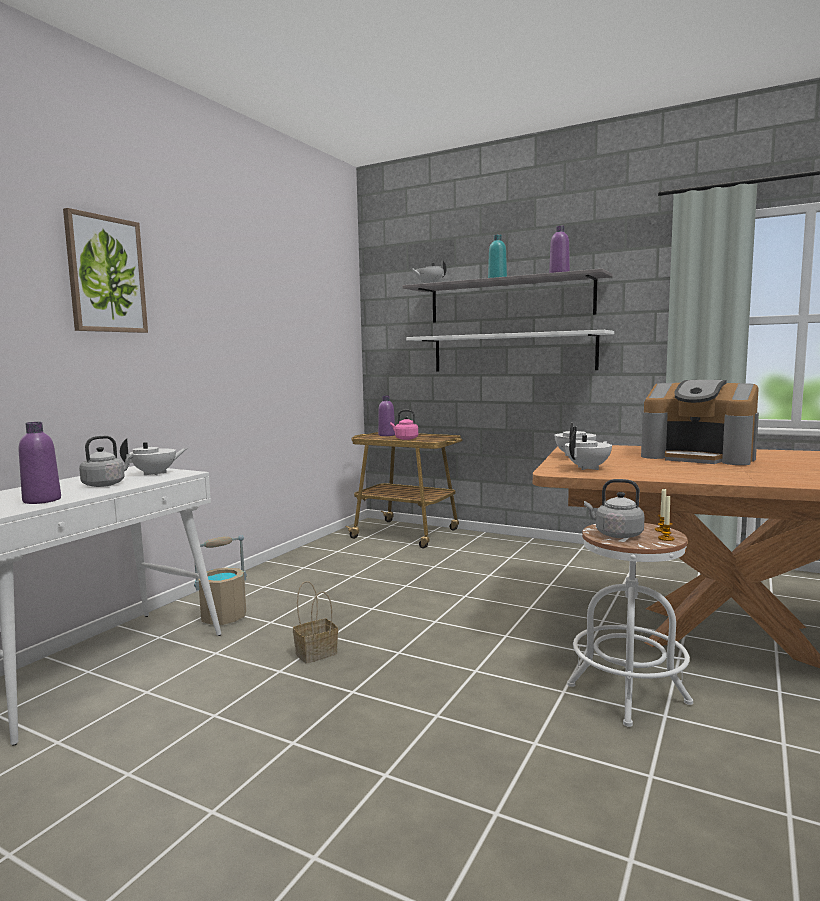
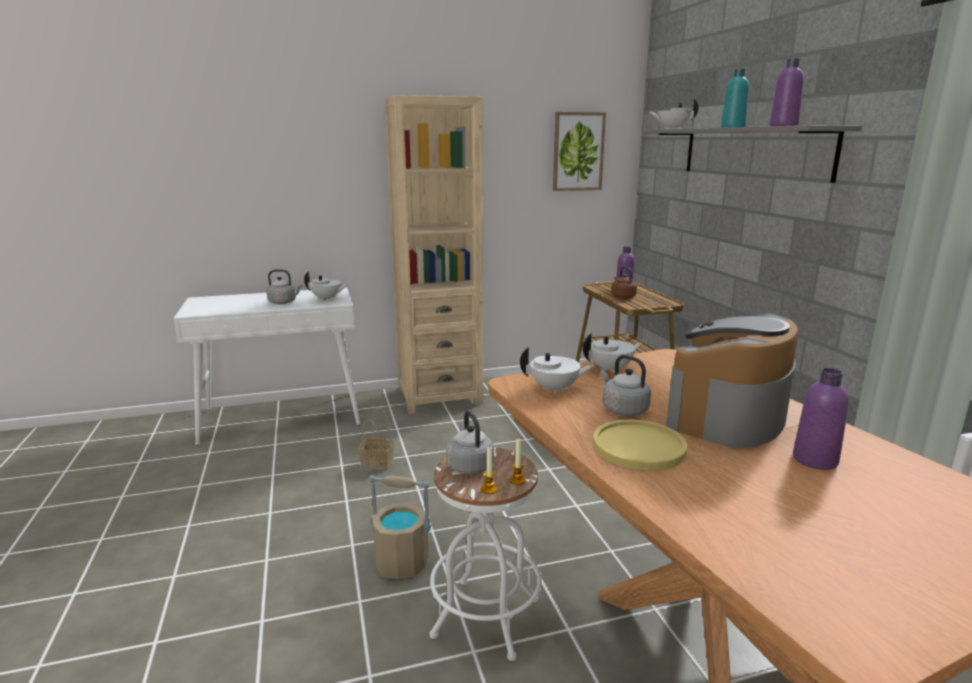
camera: 45 degrees right, 10 degrees up
purple bottle [19,422,61,504] -> purple bottle moved to [793,368,849,470]
picture [63,208,148,333] -> picture moved to [553,112,606,191]
beige bucket [194,535,247,625] -> beige bucket moved to [368,475,431,579]
pink kettle [390,410,418,440] -> brown kettle [611,267,637,299]
white shelf [406,330,614,372] -> none
coffee machine [641,380,759,465] -> coffee machine turned 45 degrees clockwise [666,313,799,448]
none -> beige bookcase [384,95,483,414]
none -> yellow plate [593,420,687,470]
none -> grey kettle [601,355,651,416]

